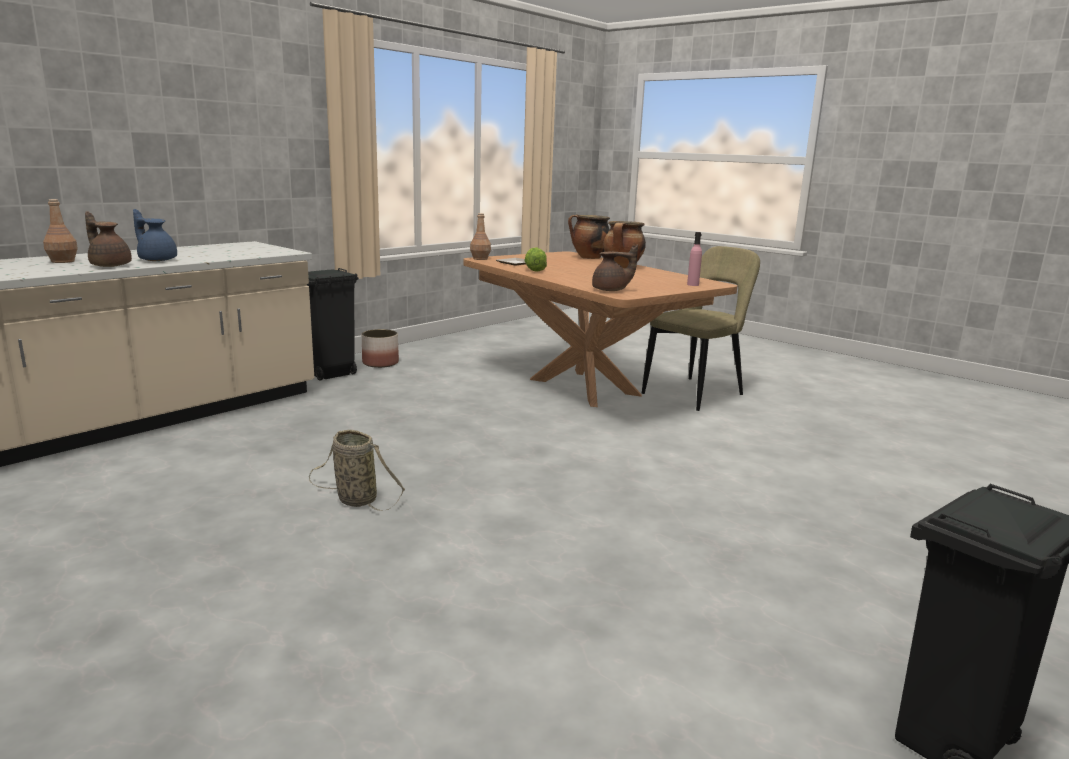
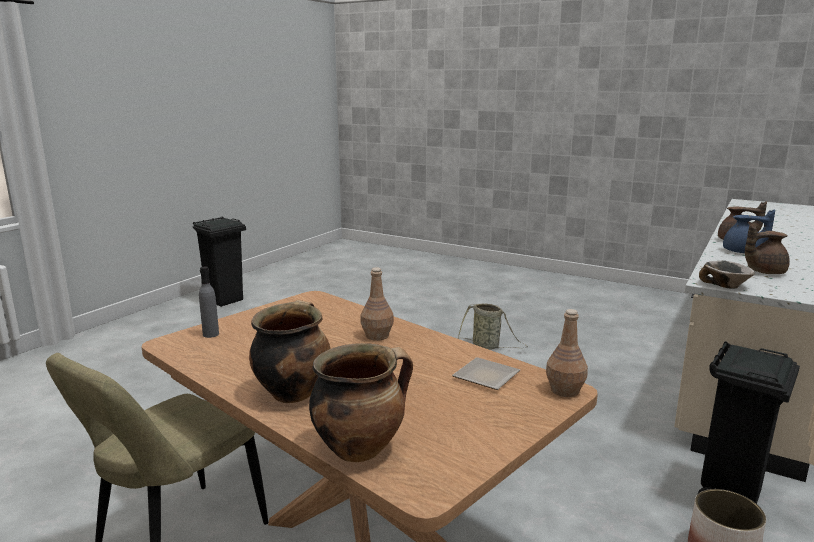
camera: 170 degrees right, 0 degrees up
brown bottle [43,199,78,263] -> brown bottle moved to [360,267,394,341]
lettuce [524,247,547,272] -> none
brown teapot [592,245,638,291] -> brown teapot moved to [745,225,790,274]
pink bottle [687,232,702,286] -> grey bottle [199,266,219,338]
none -> bowl [699,260,755,289]

